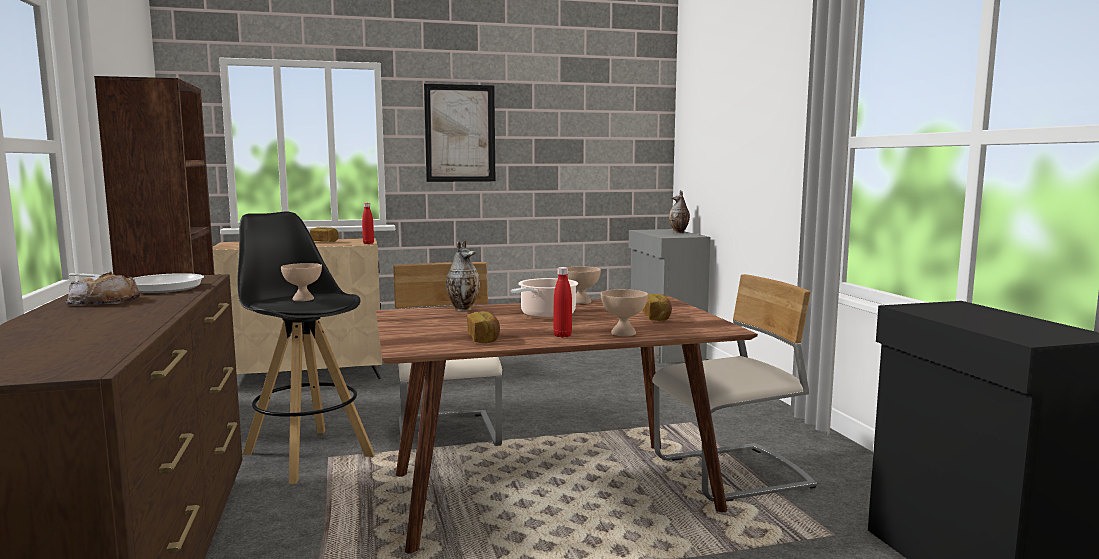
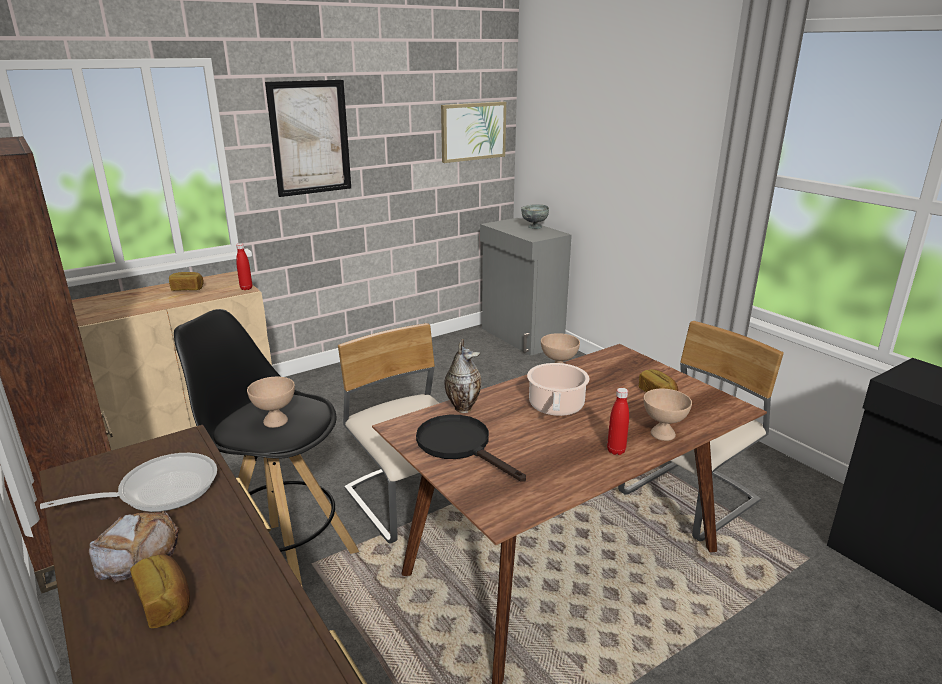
camera: 20 degrees left, 15 degrees up
bread [467,311,500,343] -> bread moved to [130,554,190,628]
vase [669,190,690,233] -> grey bowl [521,204,549,229]
none -> black frying pan [416,415,526,481]
none -> picture [441,102,506,163]

